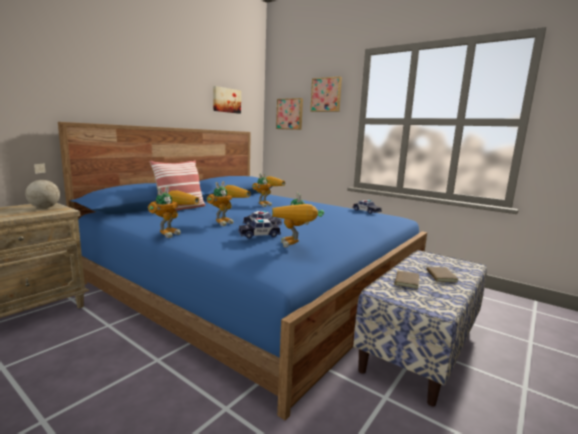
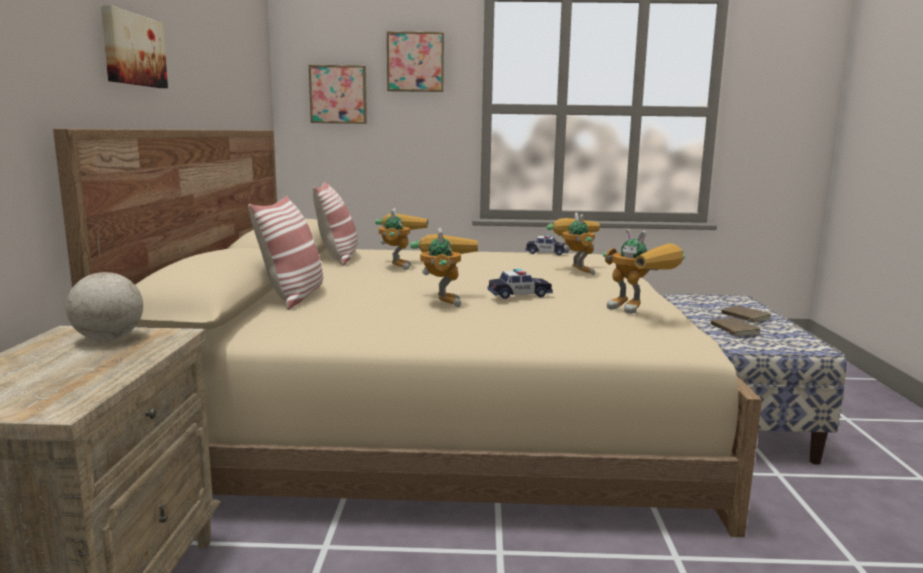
camera: 35 degrees left, 0 degrees up
blue bed [58,122,427,420] -> beige bed [53,129,762,537]
toy robot [148,186,199,238] -> toy robot moved to [547,212,600,275]
picture [213,86,241,114] -> picture moved to [101,5,168,88]
toy car [238,218,281,239] -> none
none -> pillow [313,182,357,266]

